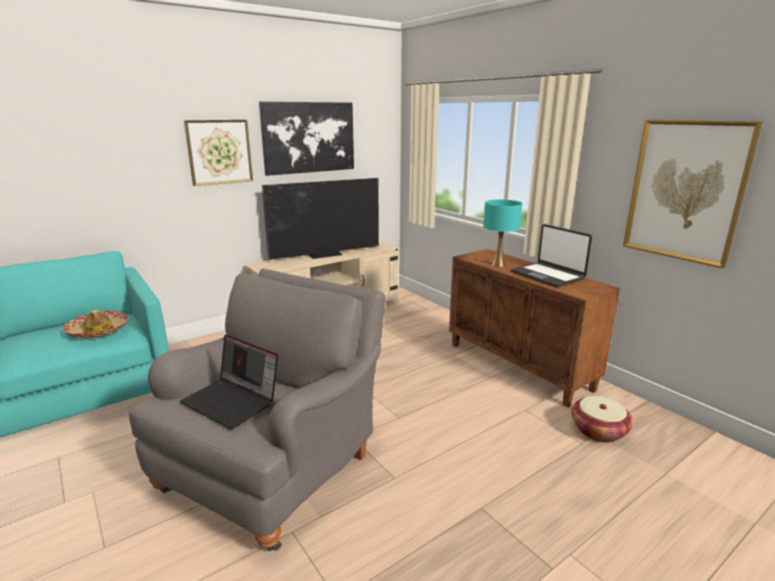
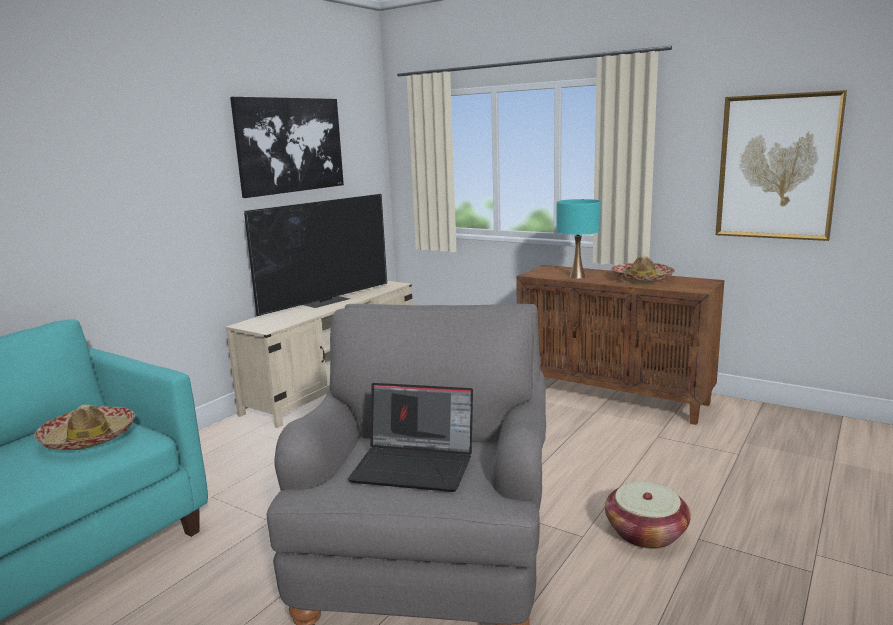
camera: 20 degrees left, 5 degrees down
picture [184,120,253,186] -> none
laptop [511,224,592,287] -> hat [611,256,675,283]
basket [571,396,633,442] -> basket moved to [605,482,691,549]

